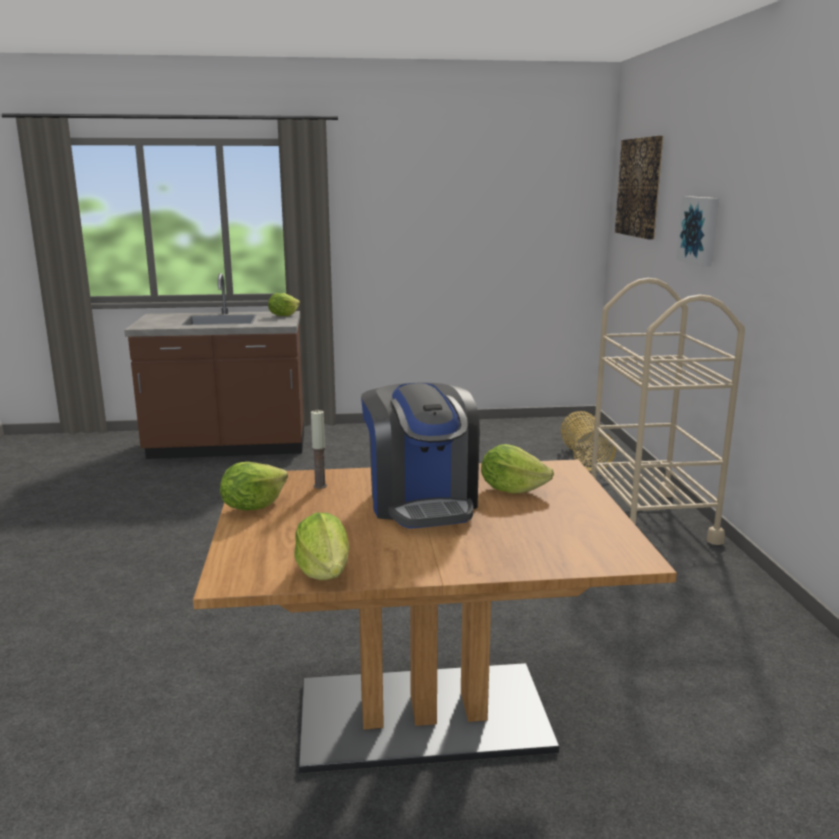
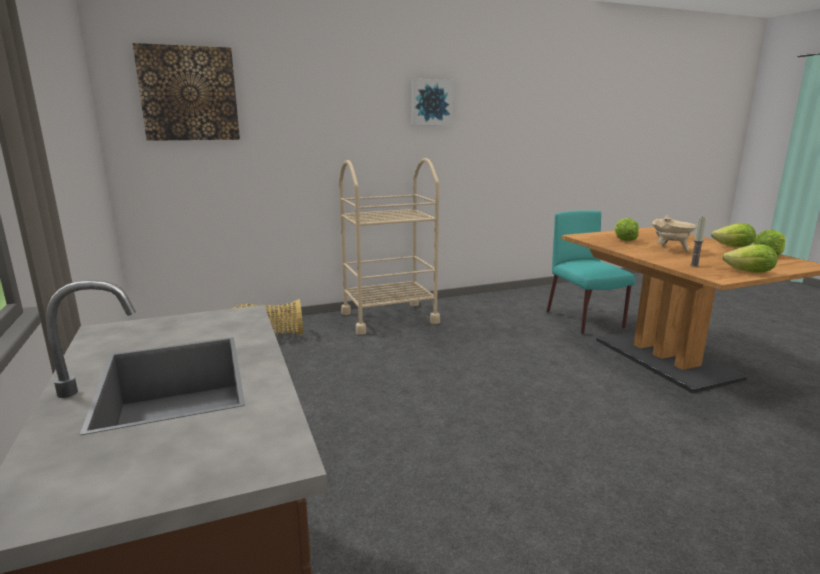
camera: 105 degrees left, 0 degrees up
lettuce [268,293,300,316] -> lettuce moved to [711,223,756,247]
coffee machine [361,382,480,529] -> beige cooking pot [652,215,697,252]
picture [676,196,719,267] -> picture moved to [411,79,453,125]
none -> turquoise chair [546,210,635,334]

